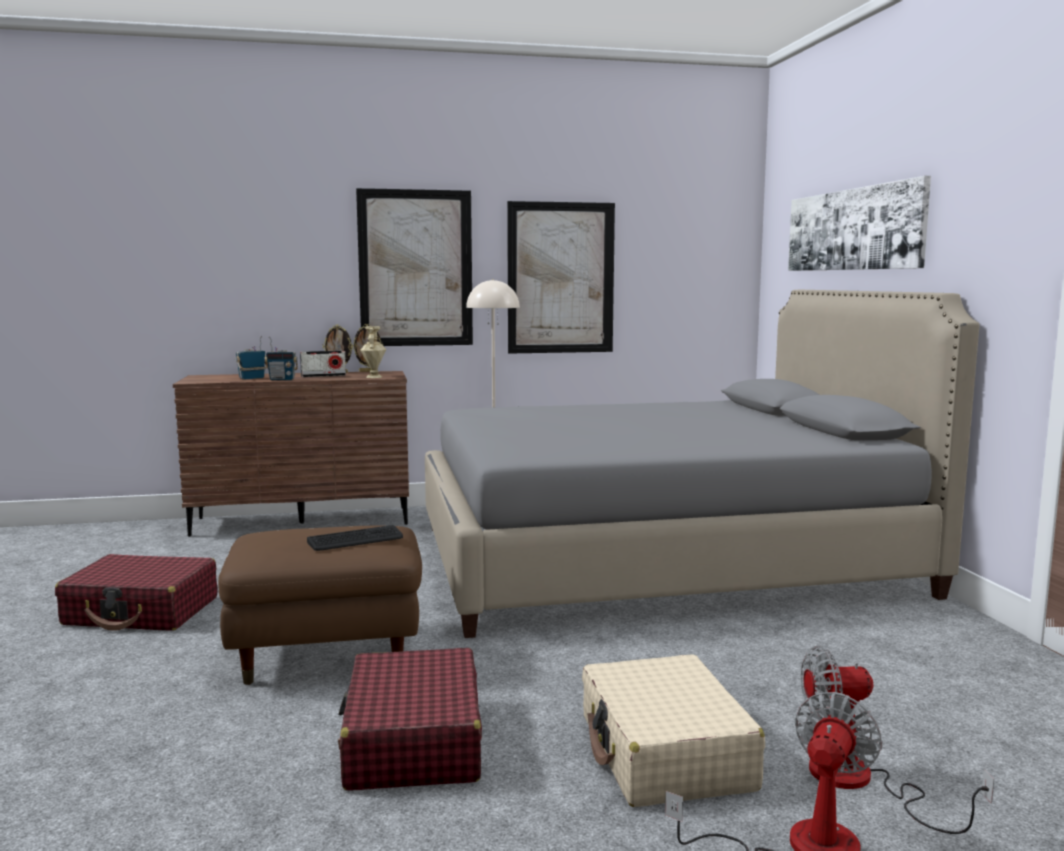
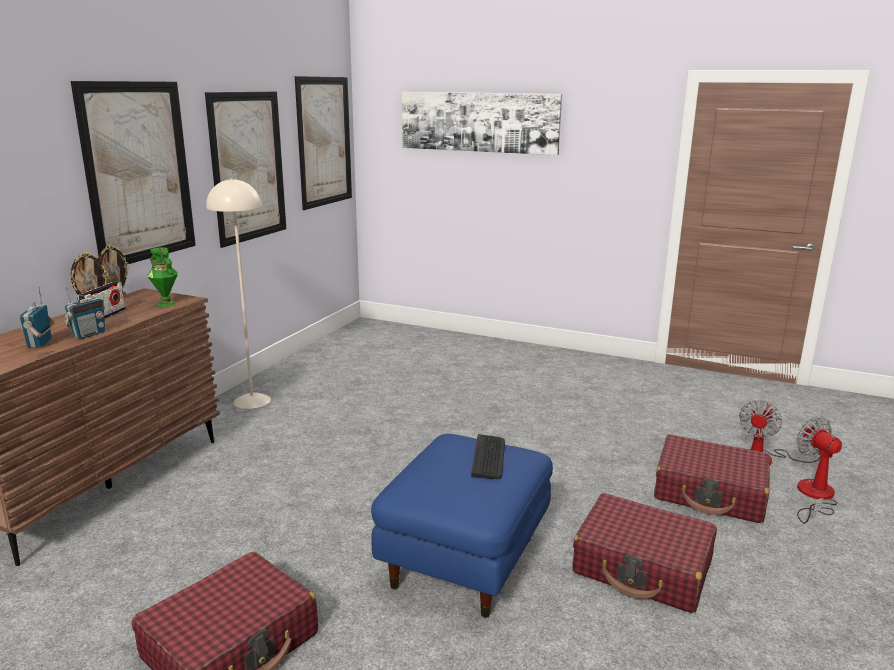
camera: 55 degrees left, 10 degrees up
brown ottoman [218,526,422,685] -> blue ottoman [371,434,553,618]
beige vase [360,326,387,378] -> green vase [148,247,178,307]
grey bed [425,290,979,638] -> none
beige suitcase [582,654,765,807] -> red suitcase [654,434,770,523]
none -> picture [295,76,352,210]

